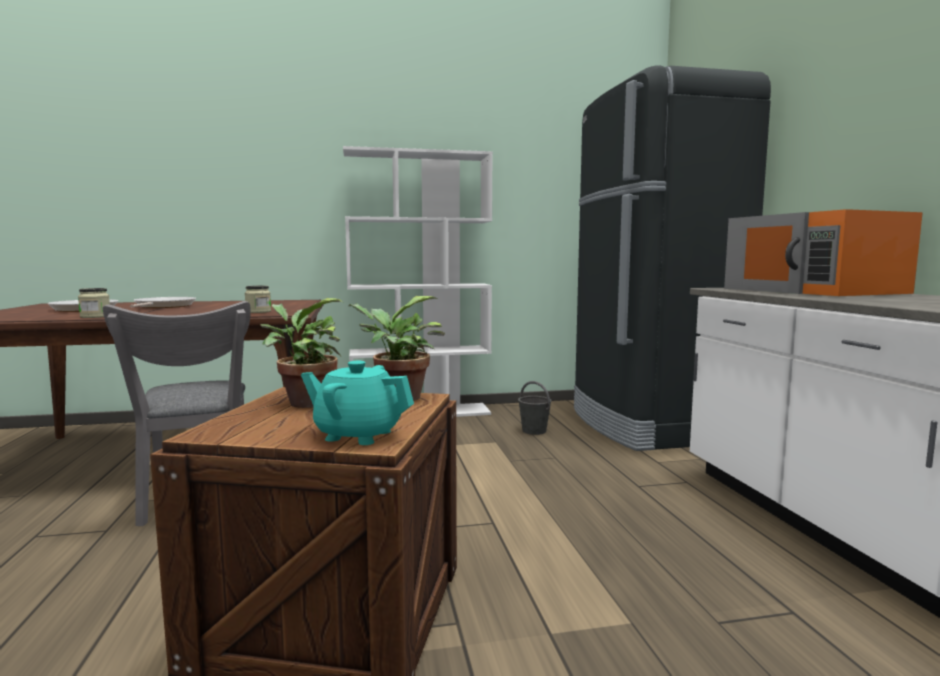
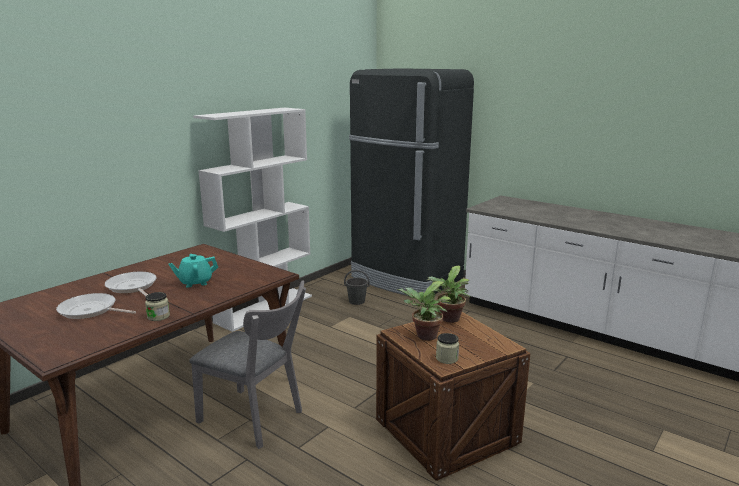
camera: 40 degrees left, 10 degrees up
jar [245,286,271,313] -> jar moved to [436,333,459,364]
turquoise teapot [301,361,414,445] -> turquoise teapot moved to [168,254,218,288]
orange microwave [724,209,923,296] -> none

